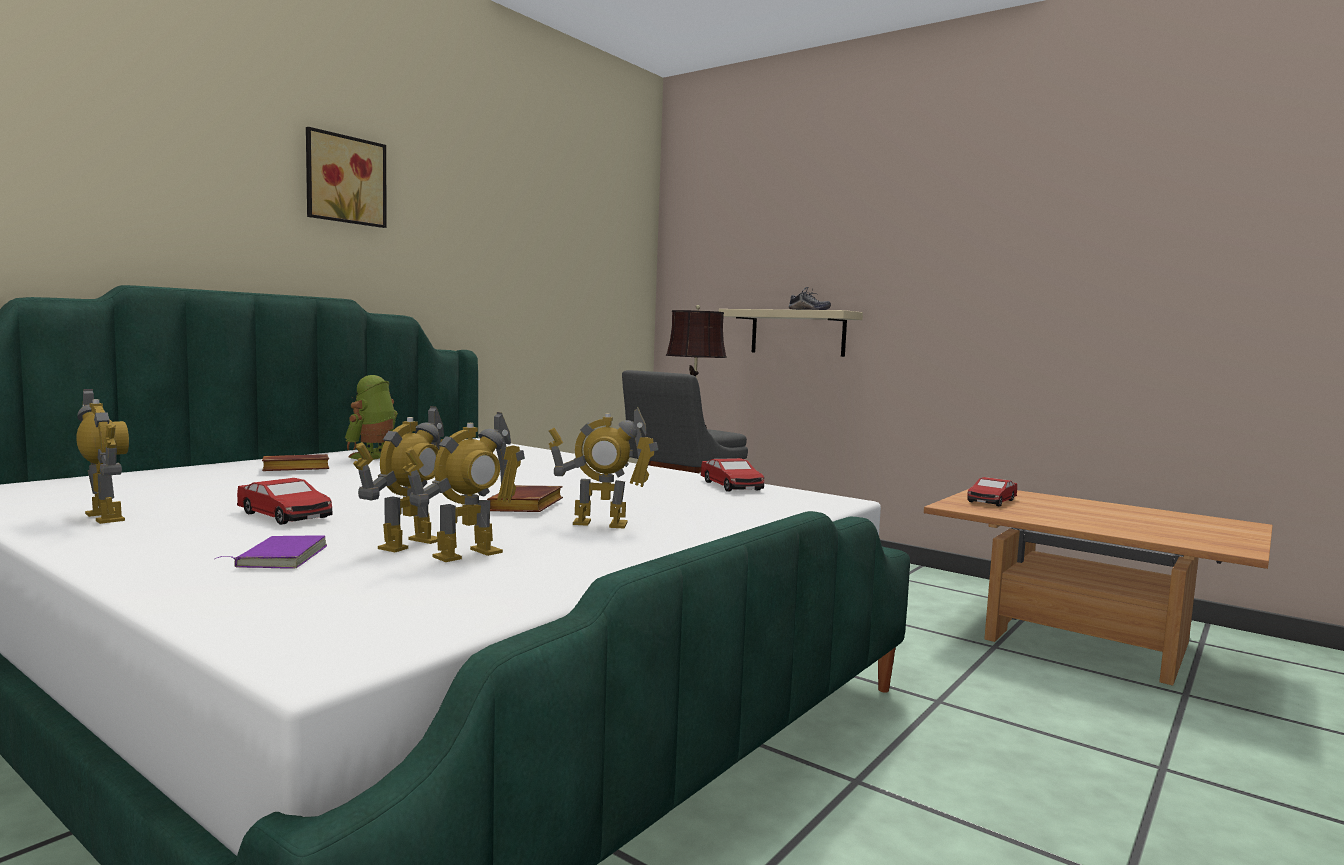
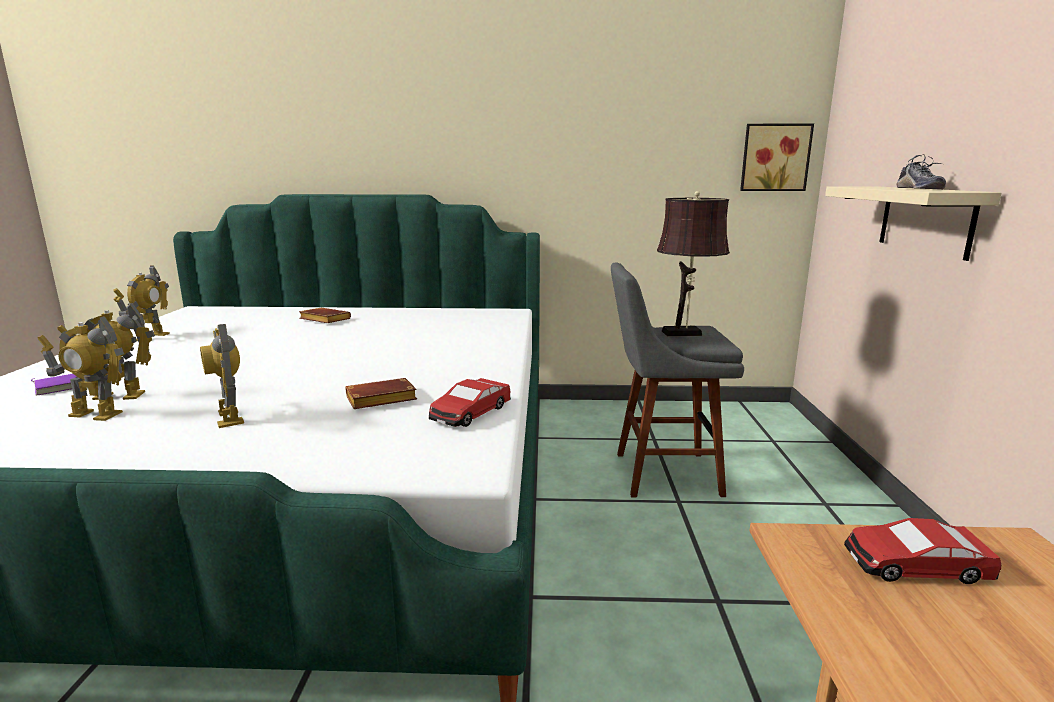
camera: 55 degrees right, 10 degrees up
toy car [237,478,332,525] -> none
picture [306,127,387,228] -> picture moved to [740,124,814,191]
toy robot [345,375,398,460] -> none
brown book [487,485,563,512] -> brown book moved to [345,378,417,409]

